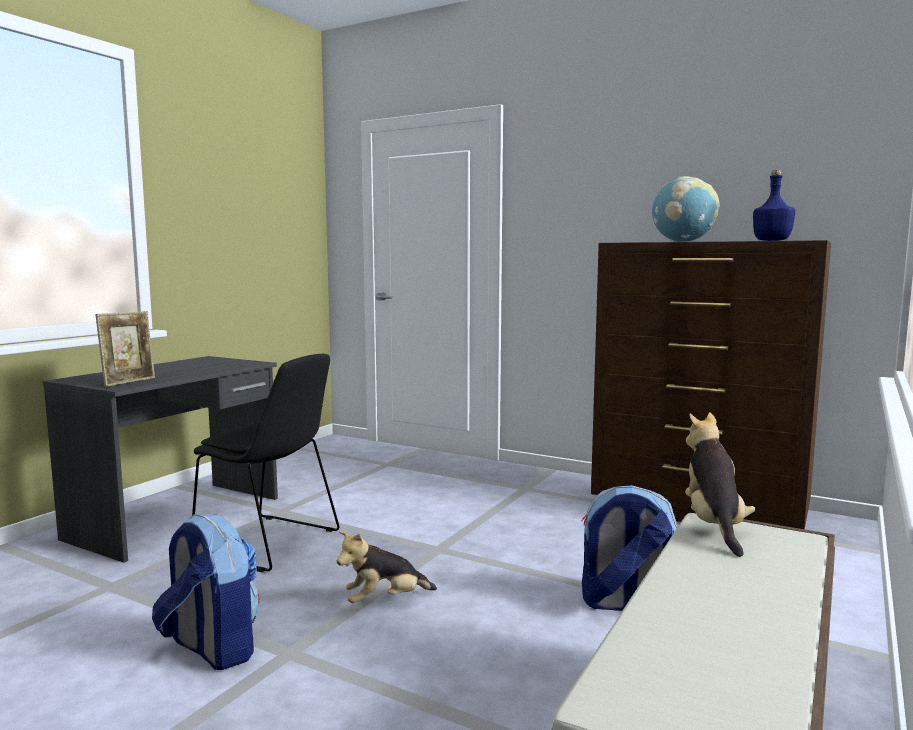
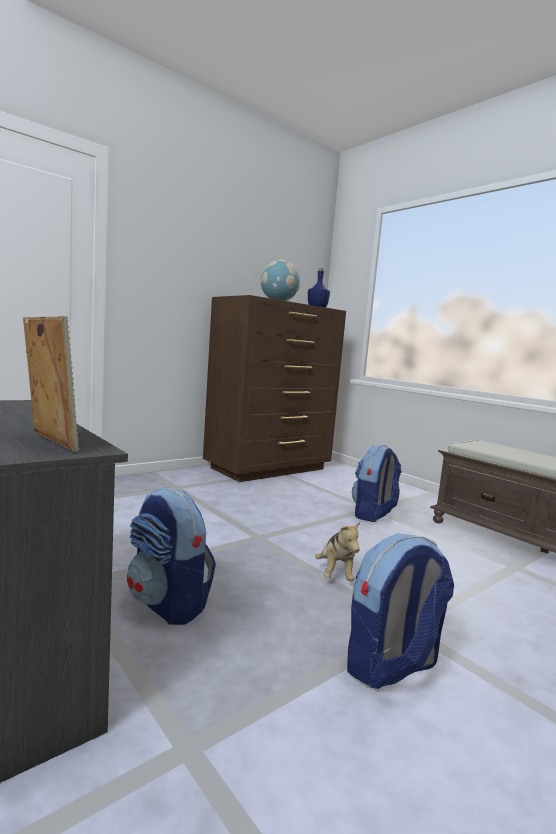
camera: 70 degrees left, 0 degrees up
black chair [192,354,339,572] -> backpack [127,488,216,625]
plush toy [685,412,755,557] -> none

